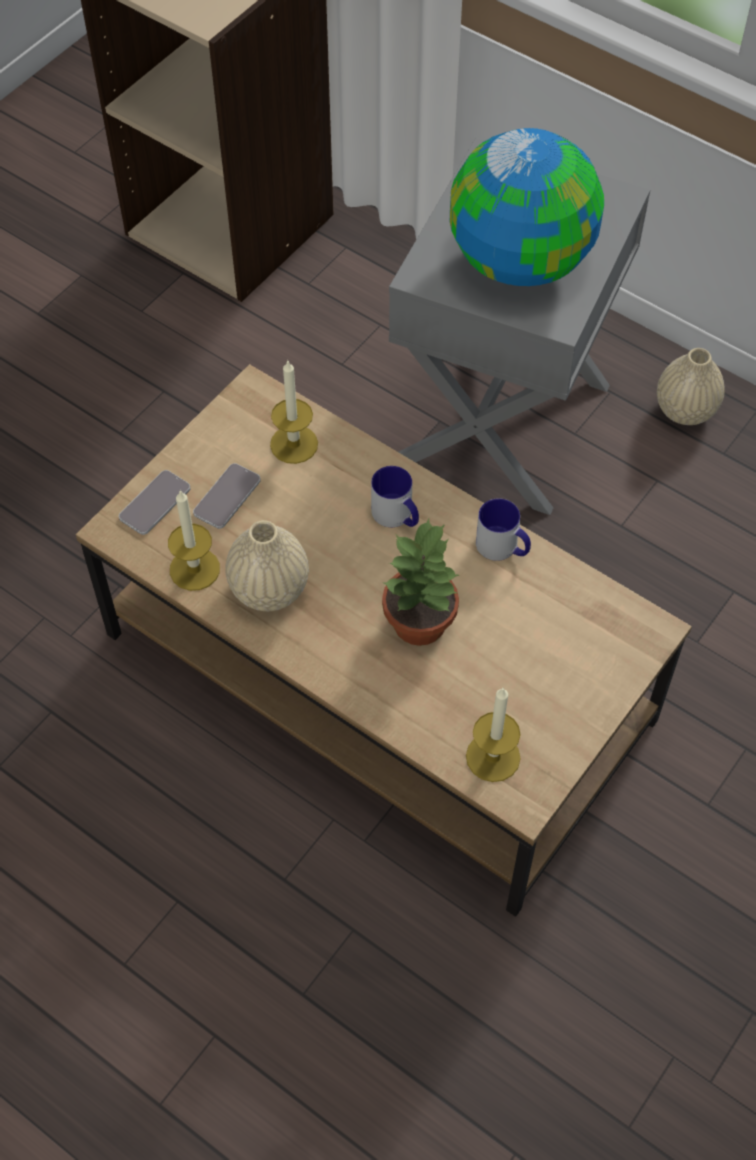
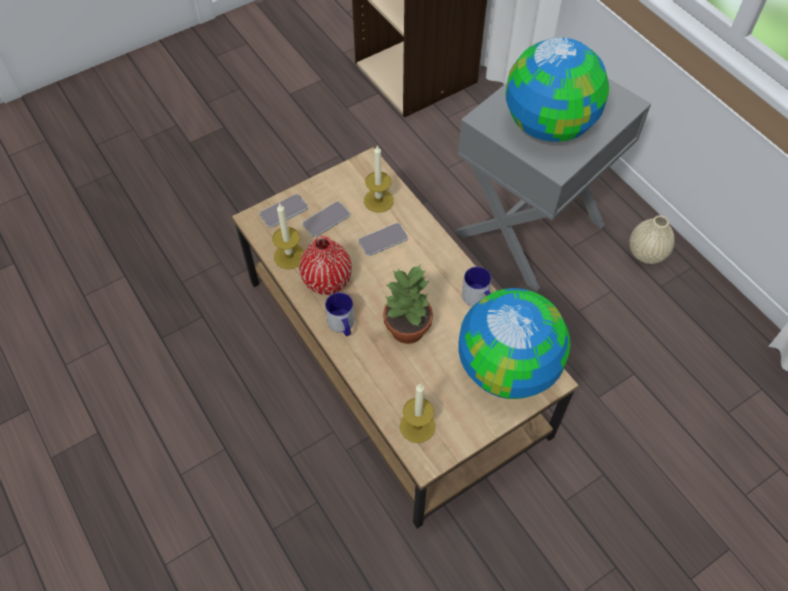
camera: 20 degrees right, 0 degrees up
beige vase [225,520,309,611] -> red vase [299,236,352,295]
mug [371,466,419,527] -> mug moved to [325,292,354,336]
none -> phone [359,223,408,256]
none -> globe [458,288,571,399]

